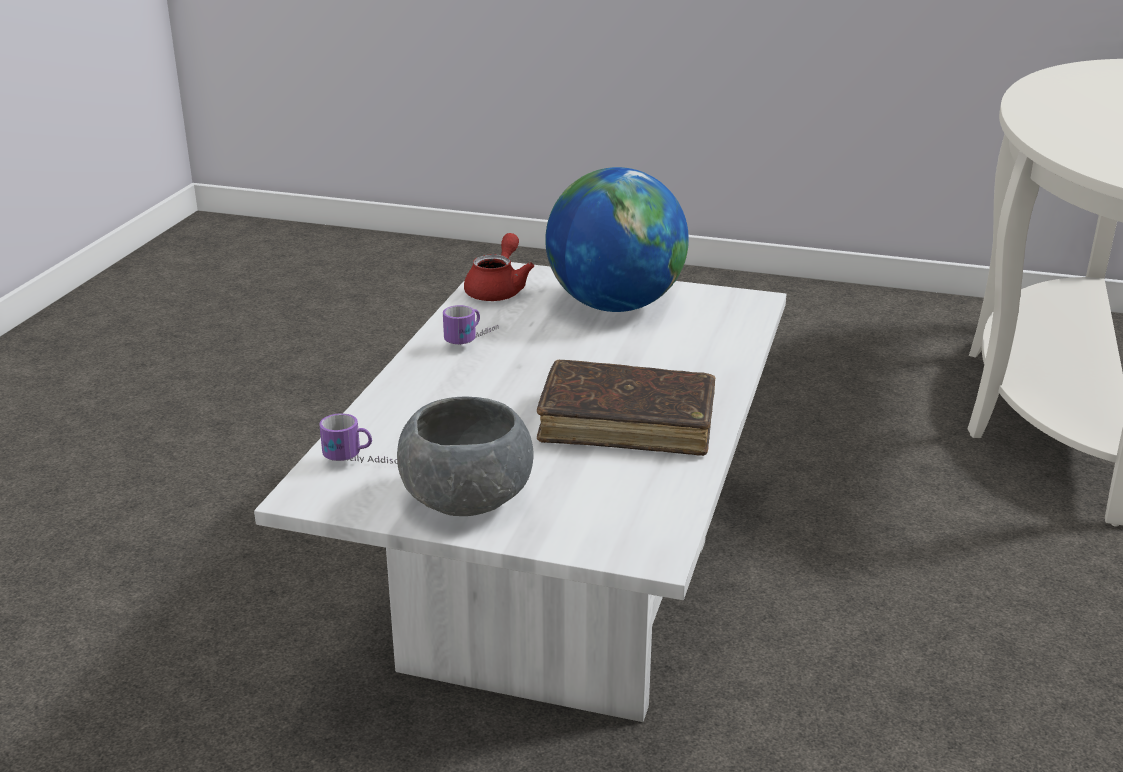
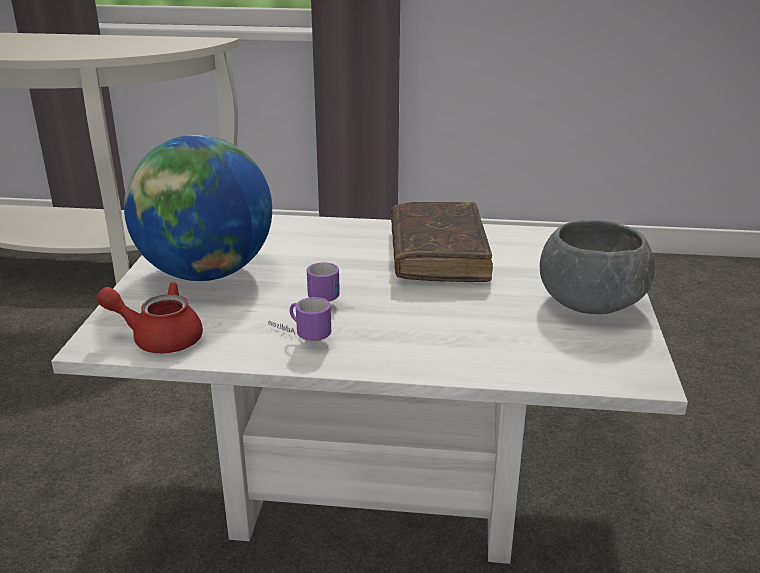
camera: 100 degrees left, 0 degrees up
mug [319,413,397,464] -> mug moved to [307,262,340,302]

